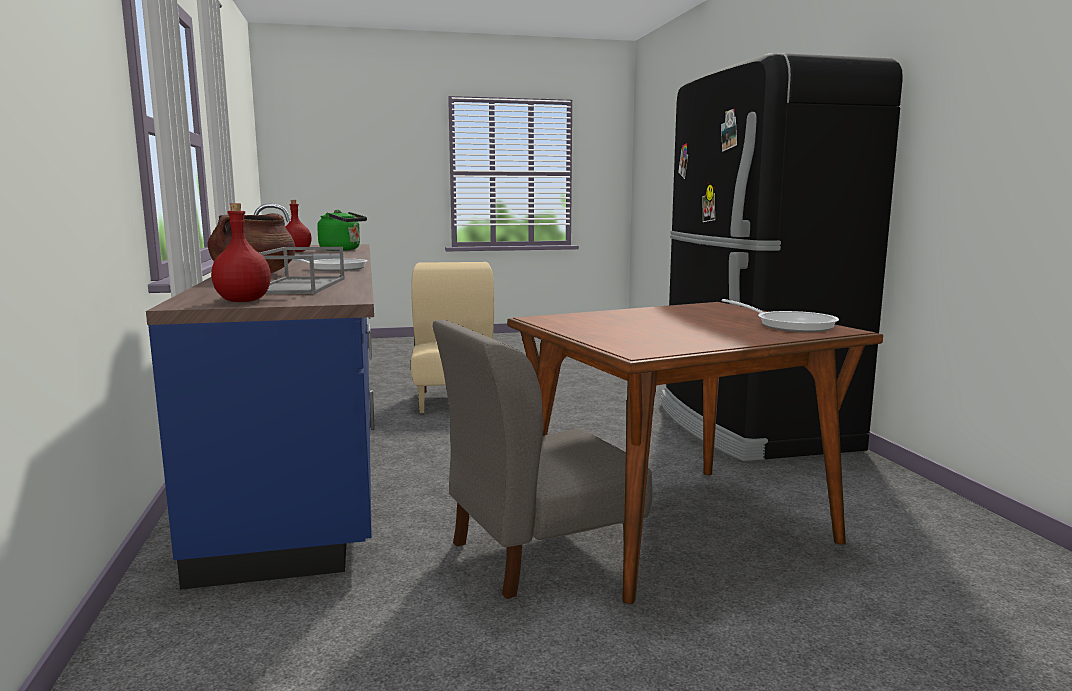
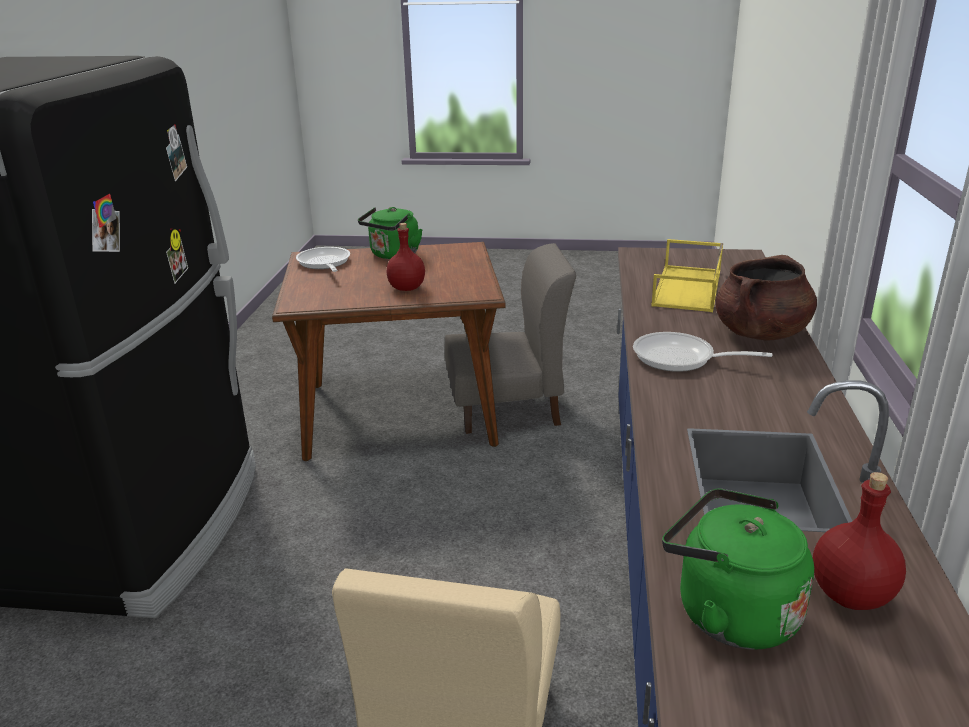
camera: 160 degrees left, 15 degrees up
red bottle [211,203,271,302] -> red bottle moved to [387,223,425,291]
grey tray [259,247,345,294] -> yellow tray [651,239,723,312]
none -> green kettle [358,207,423,259]

